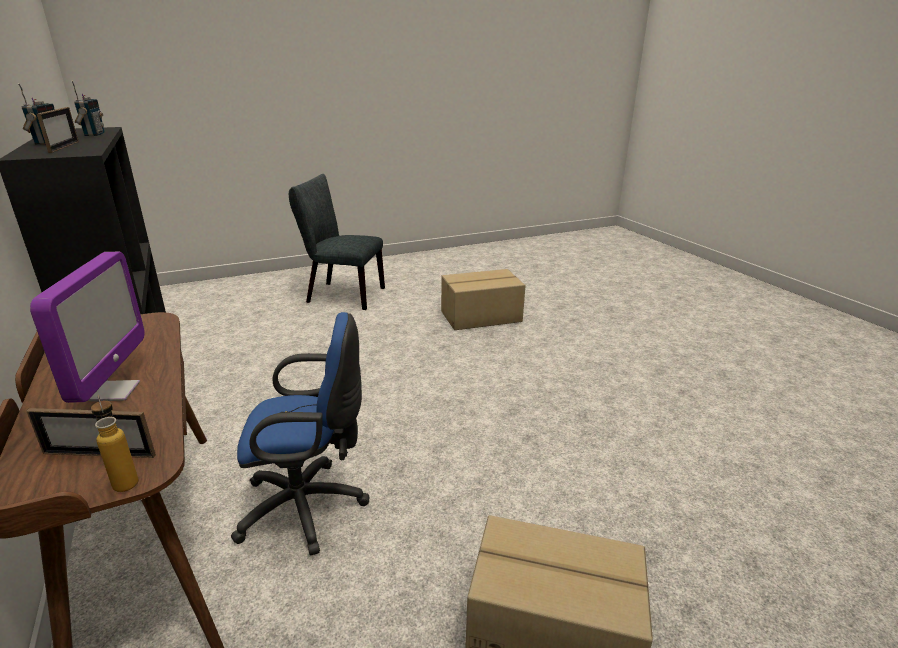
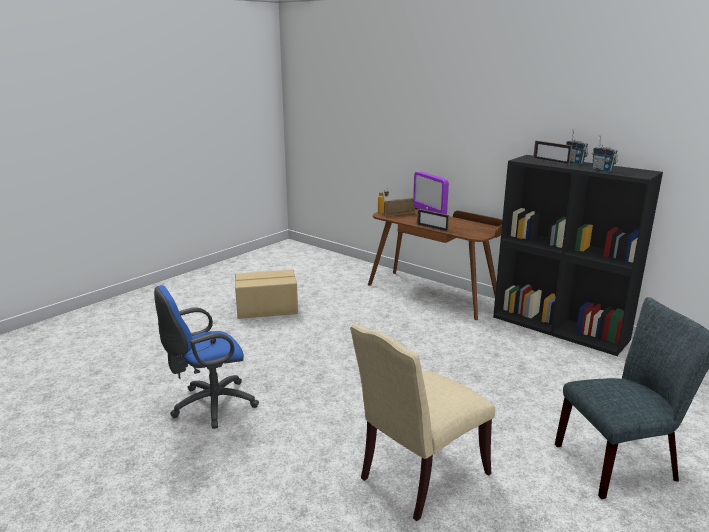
camera: 155 degrees right, 5 degrees down
blue office chair [231,312,369,556] -> blue office chair moved to [154,285,259,429]
cardboard box [441,269,526,330] -> beige chair [350,324,495,521]
none -> picture frame [417,209,449,232]

